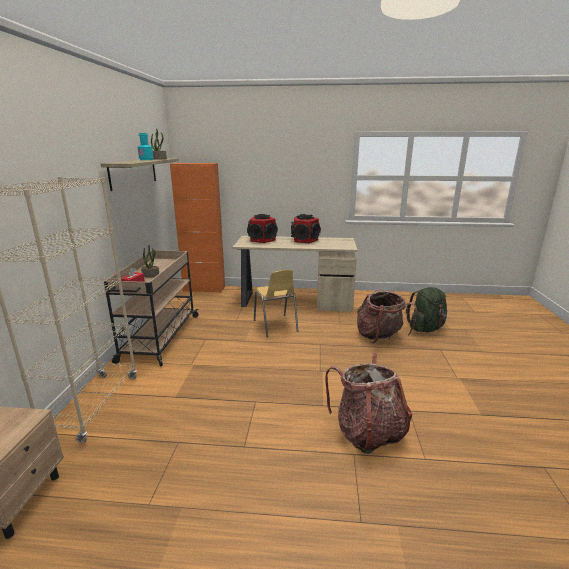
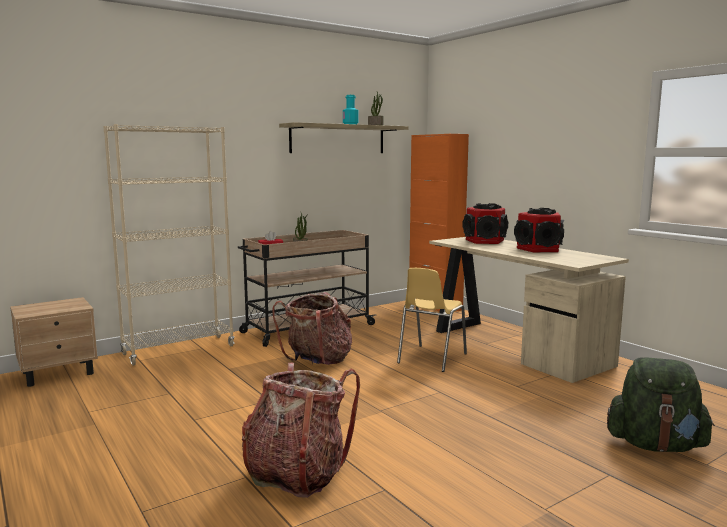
camera: 50 degrees right, 10 degrees down
backpack [357,289,417,343] -> backpack moved to [272,292,352,365]

